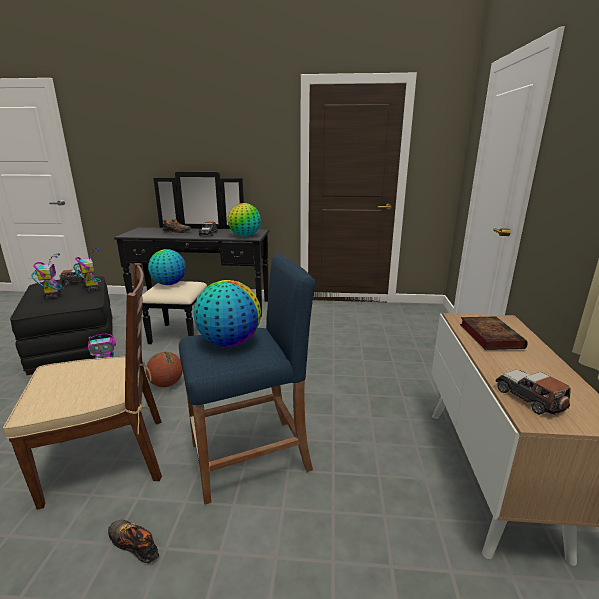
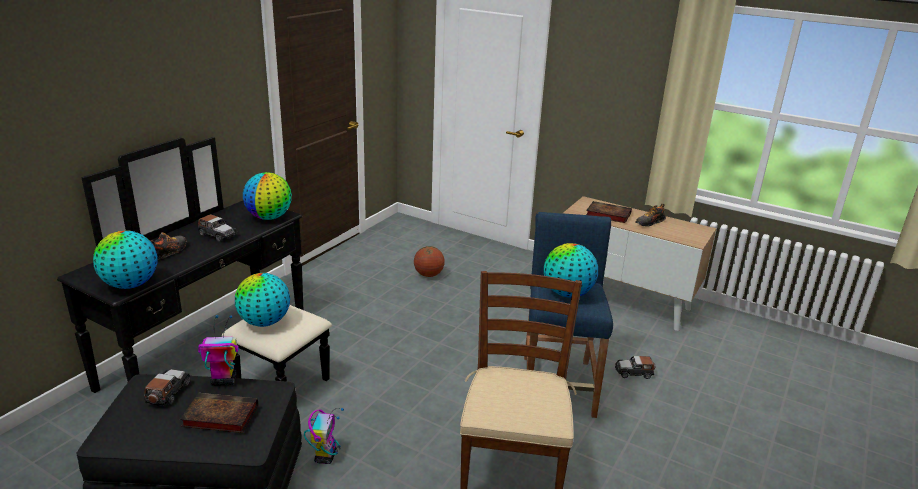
camera: 65 degrees left, 5 degrees up
toy robot [31,253,64,299] -> book [180,393,258,433]
shoe [108,520,159,563] -> shoe moved to [635,204,666,227]
basketball [146,352,183,387] -> basketball moved to [414,246,445,277]
toy car [495,370,570,415] -> toy car moved to [615,356,655,379]
none -> globe [93,230,158,289]

